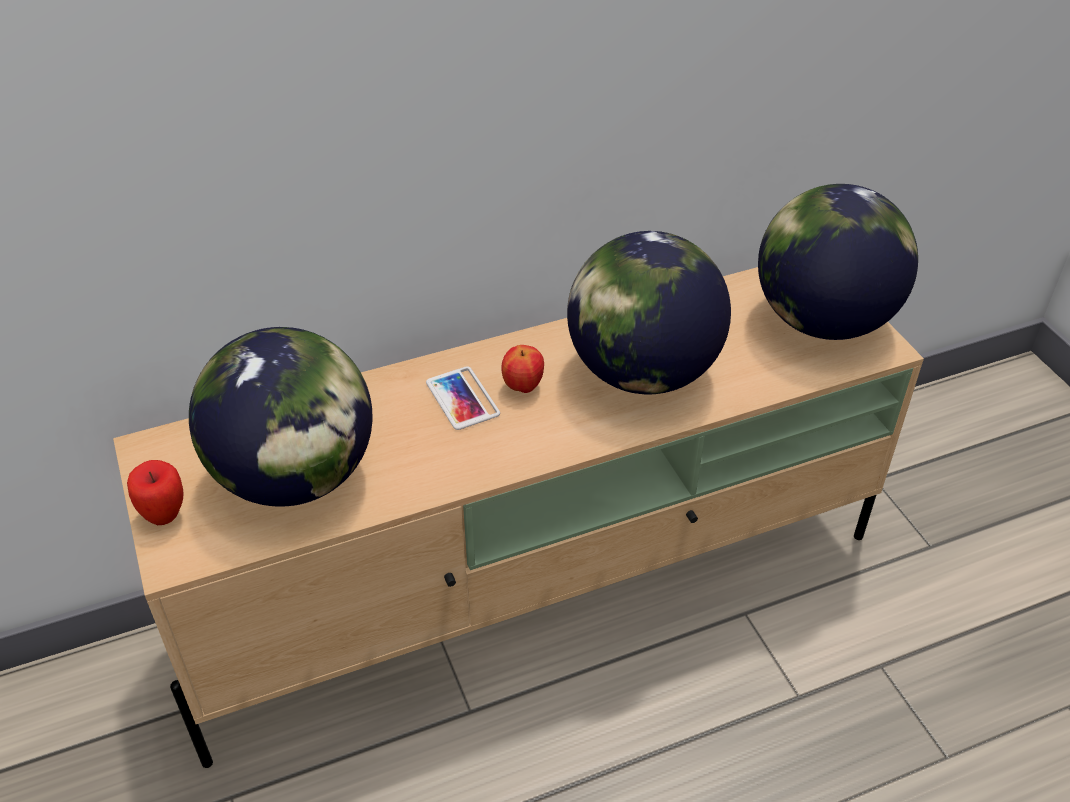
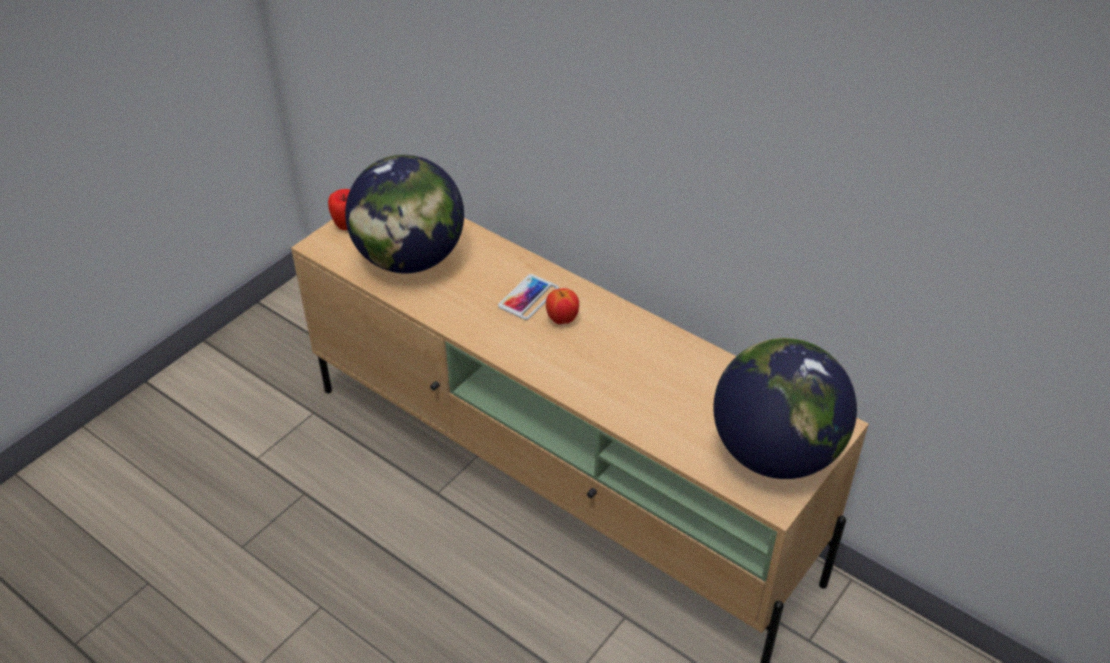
camera: 60 degrees right, 0 degrees up
globe [567,231,731,395] -> none

